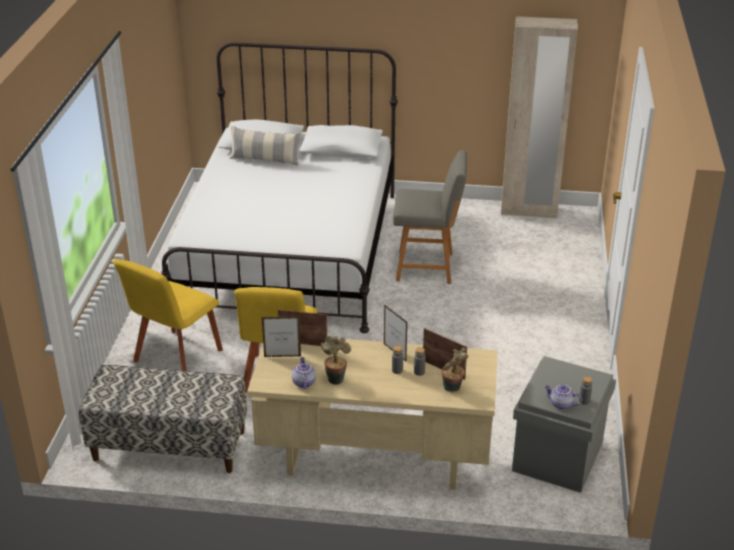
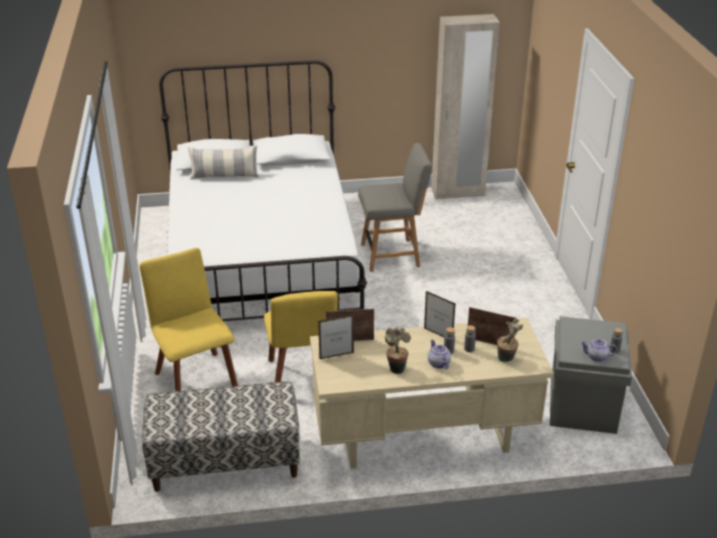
camera: 15 degrees left, 0 degrees up
yellow chair [113,259,223,371] -> yellow chair turned 135 degrees clockwise [139,248,238,392]
teapot [292,357,316,389] -> teapot moved to [428,339,451,369]

